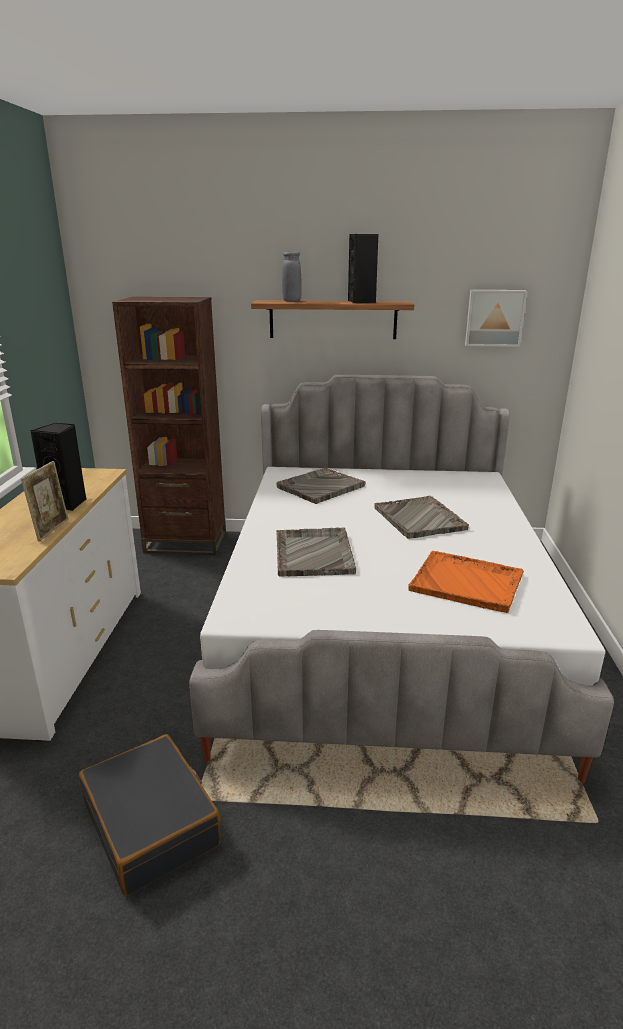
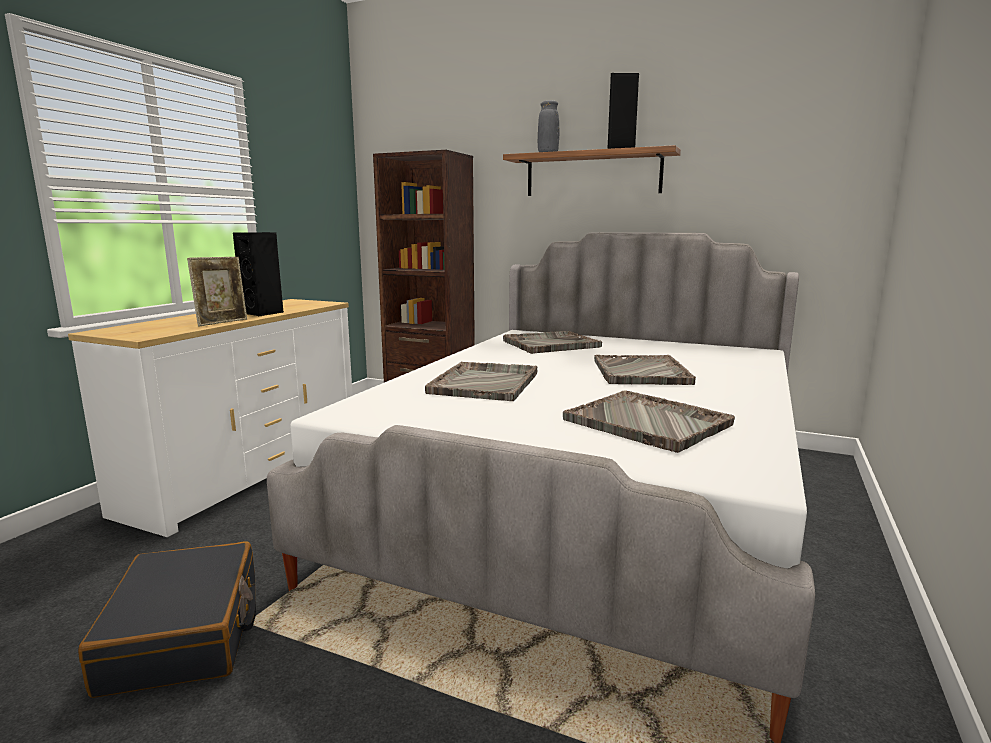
camera: 20 degrees right, 10 degrees down
orange tray [408,551,524,613] -> grey tray [563,390,735,453]
picture [465,290,527,347] -> none

